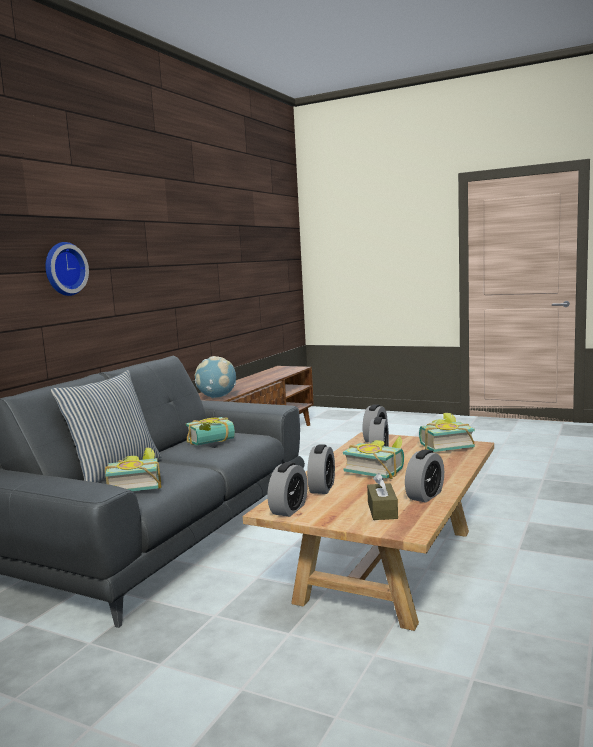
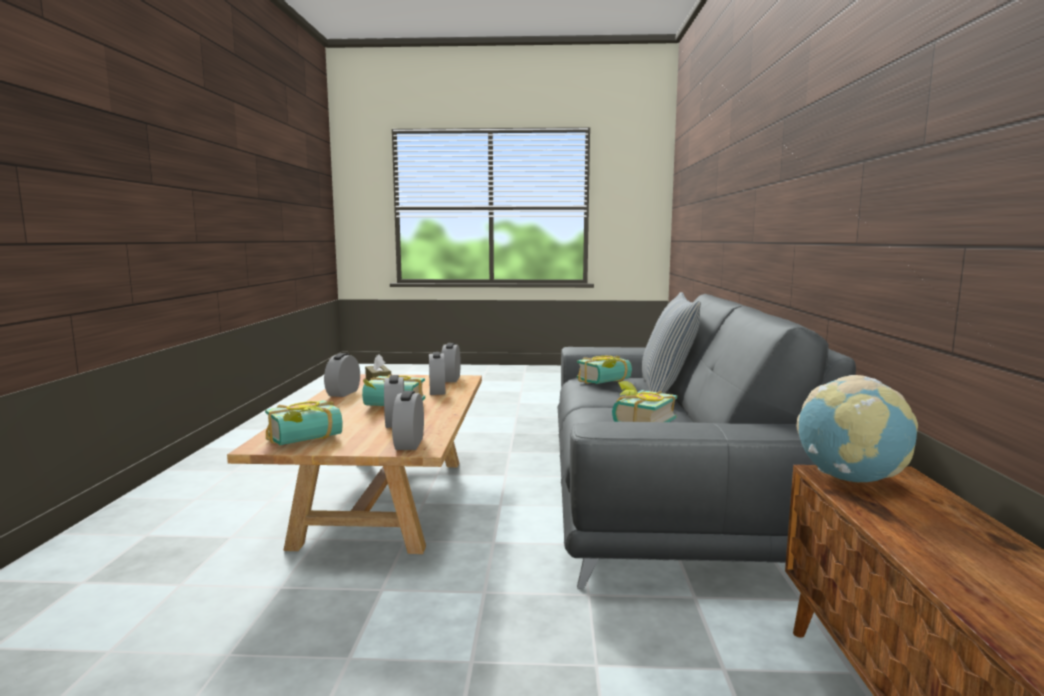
camera: 155 degrees right, 0 degrees up
wall clock [45,242,89,296] -> none

